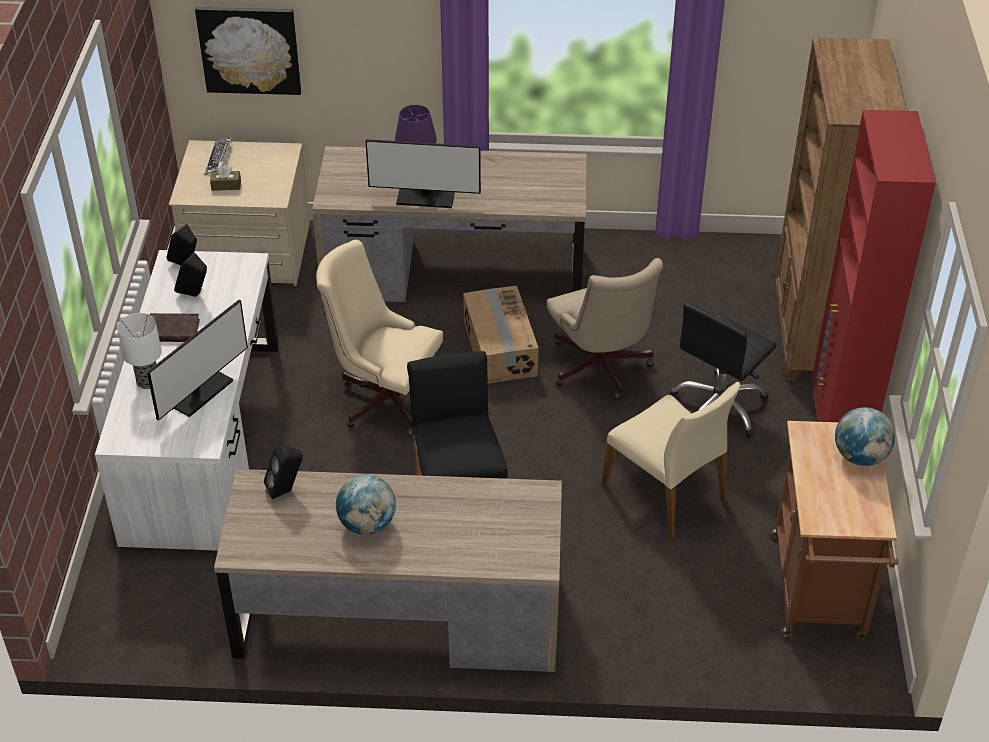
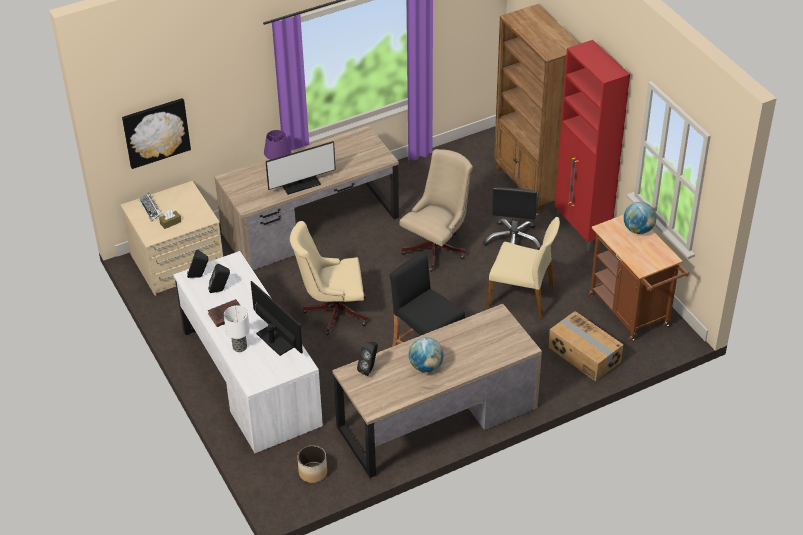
camera: 30 degrees left, 0 degrees up
monitor [147,300,248,421] -> monitor turned 45 degrees counterclockwise [251,281,303,356]
cardboard box [463,286,539,383] -> cardboard box moved to [549,311,623,381]
beige office chair [547,258,663,400] -> beige office chair turned 90 degrees counterclockwise [399,149,473,272]
none -> planter [298,445,327,483]

